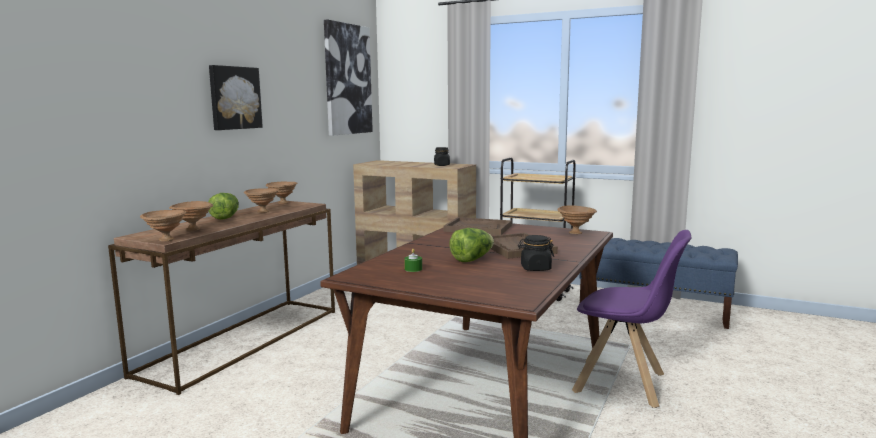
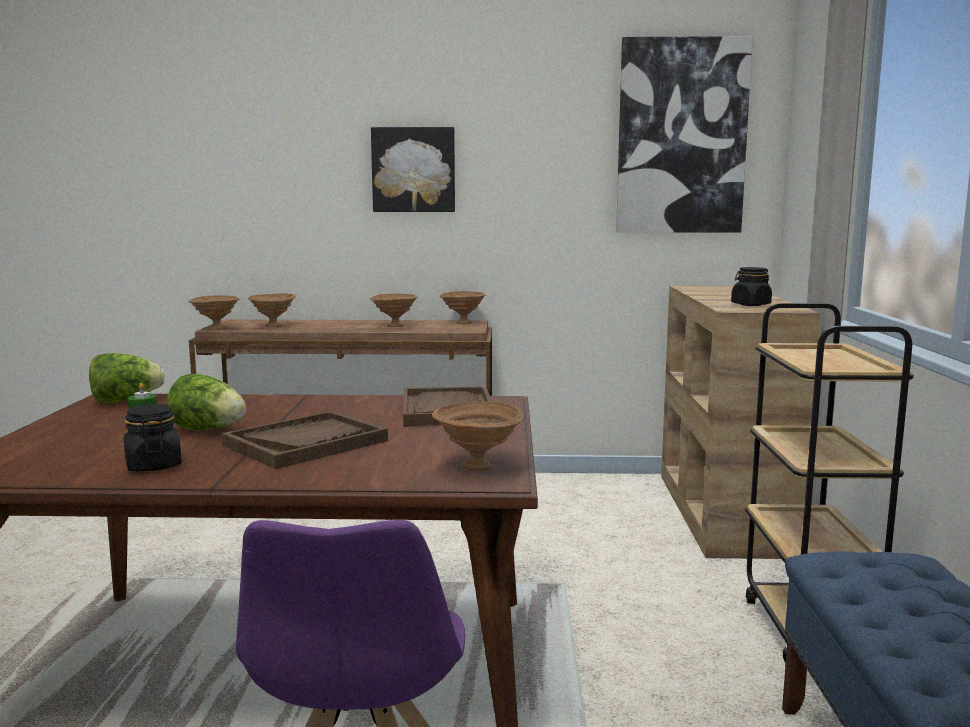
camera: 65 degrees right, 0 degrees up
lettuce [208,193,239,220] -> lettuce moved to [89,353,166,403]

